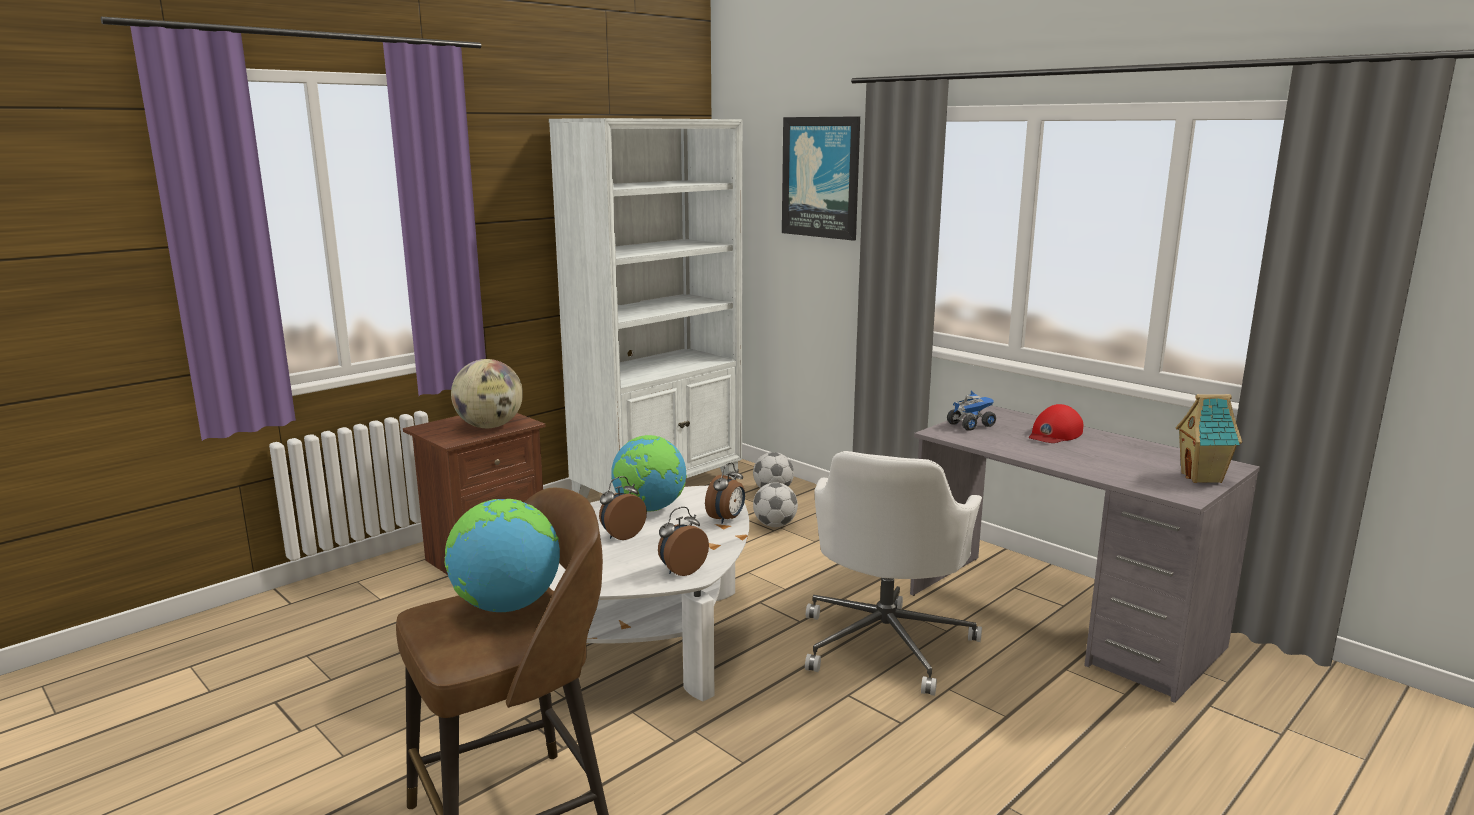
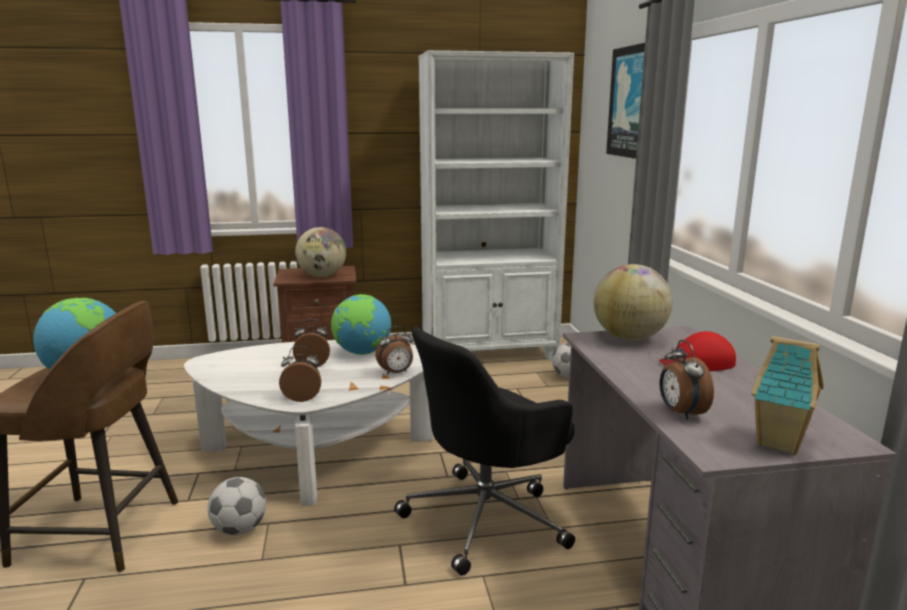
camera: 35 degrees right, 0 degrees up
football [753,482,798,527] -> football moved to [208,477,266,535]
white office chair [805,451,982,696] -> black office chair [394,326,575,576]
toy truck [947,391,996,431] -> globe [594,264,672,340]
none -> alarm clock [659,340,714,420]

